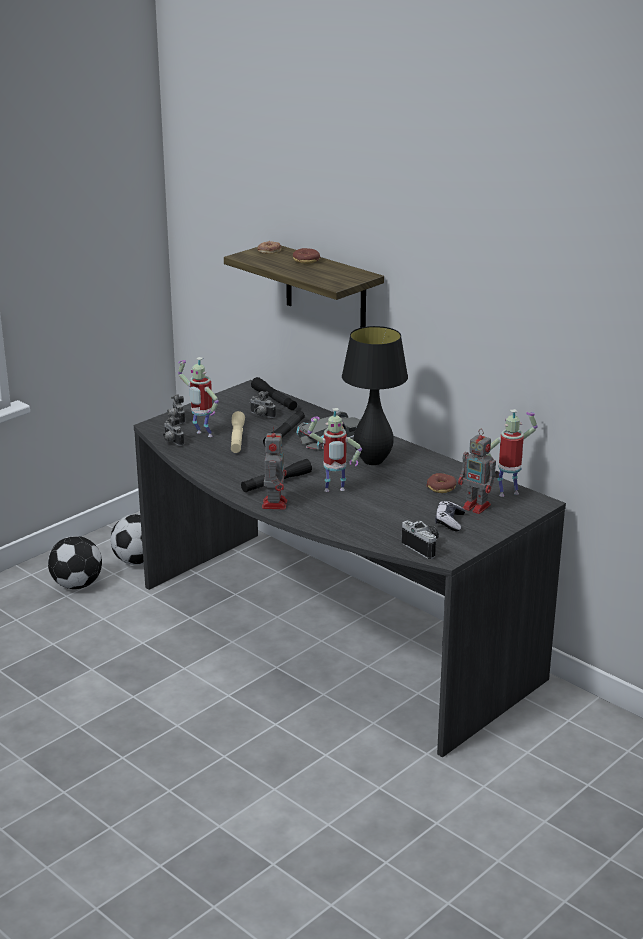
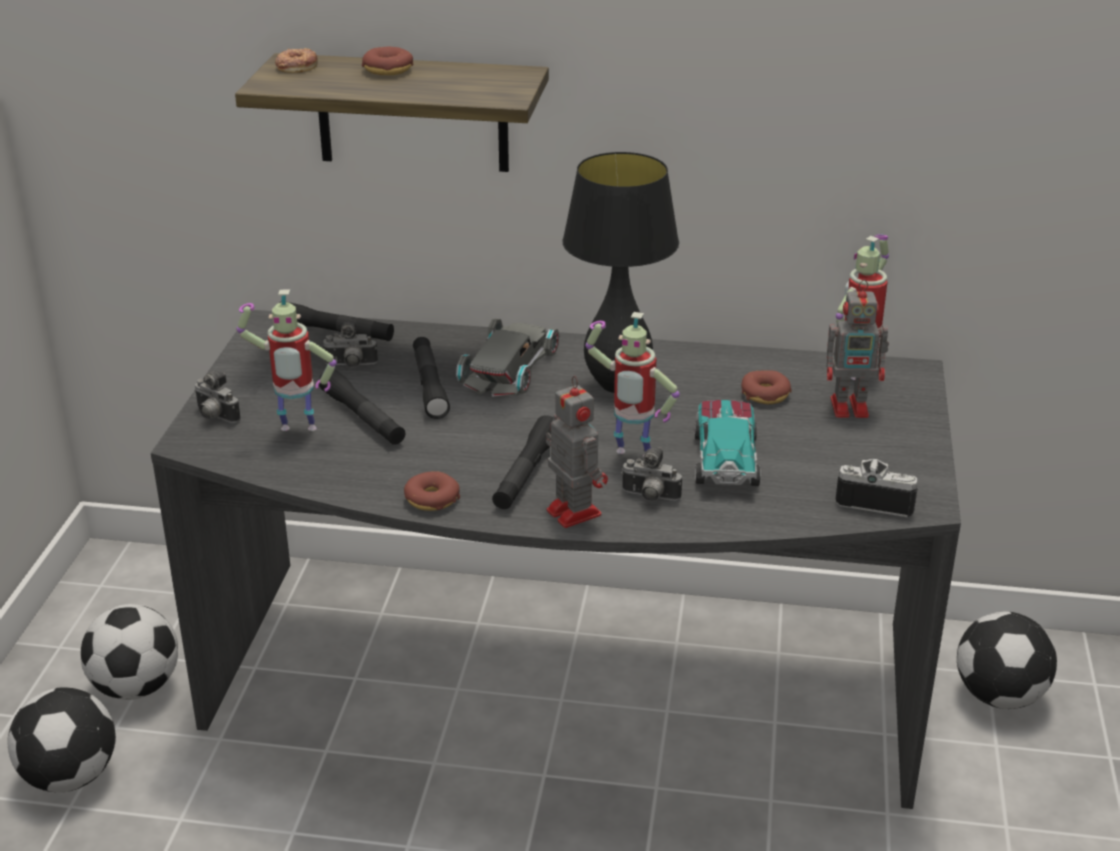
camera: 35 degrees left, 5 degrees up
camera [163,416,184,446] -> camera moved to [621,447,682,502]
beige flashlight [231,411,245,453] -> black flashlight [319,369,405,445]
toy robot [308,408,362,492] -> toy robot turned 60 degrees clockwise [585,312,680,457]
game controller [435,501,465,531] -> none
none -> donut [404,471,460,511]
none -> toy car [694,400,761,486]
none -> football [957,611,1057,709]

